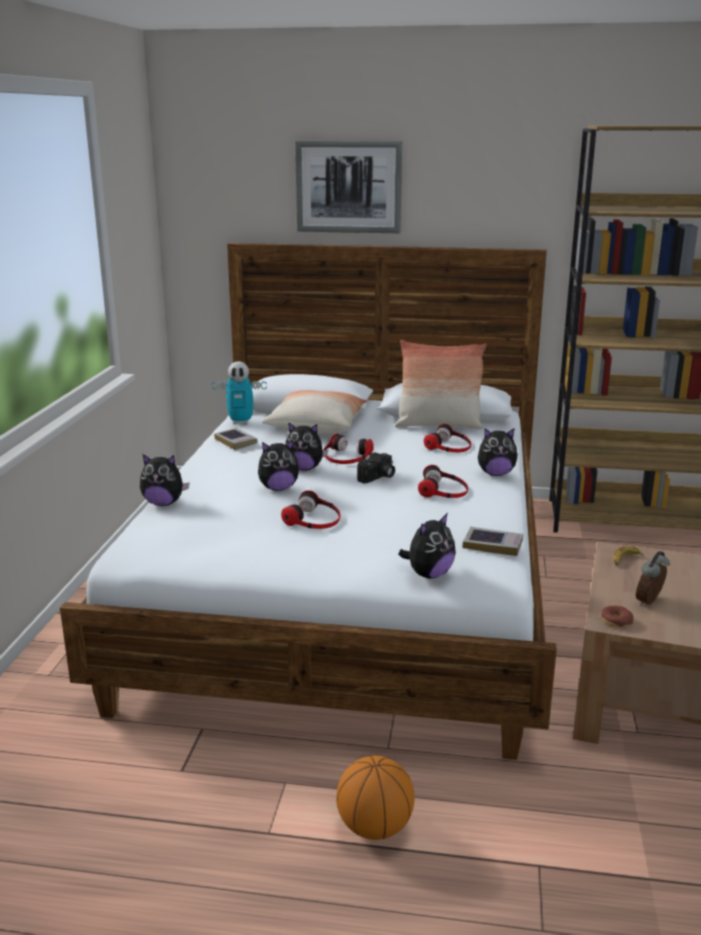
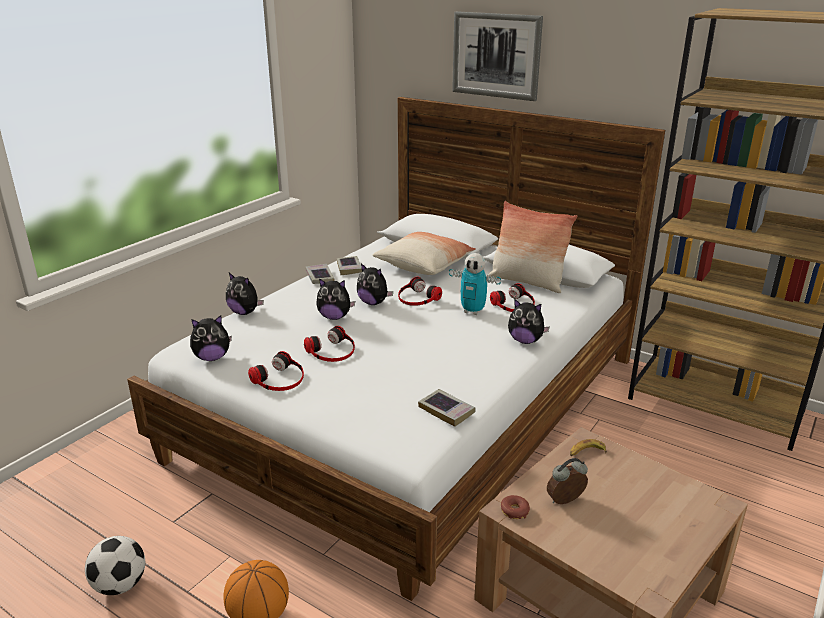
camera: 25 degrees right, 5 degrees up
toy robot [212,361,267,425] -> toy robot moved to [449,253,501,315]
camera [357,452,395,483] -> none
plush toy [398,513,456,579] -> plush toy moved to [190,315,232,361]
headphones [418,465,468,498] -> headphones moved to [248,351,304,391]
none -> football [85,536,145,595]
none -> book [305,264,334,284]

